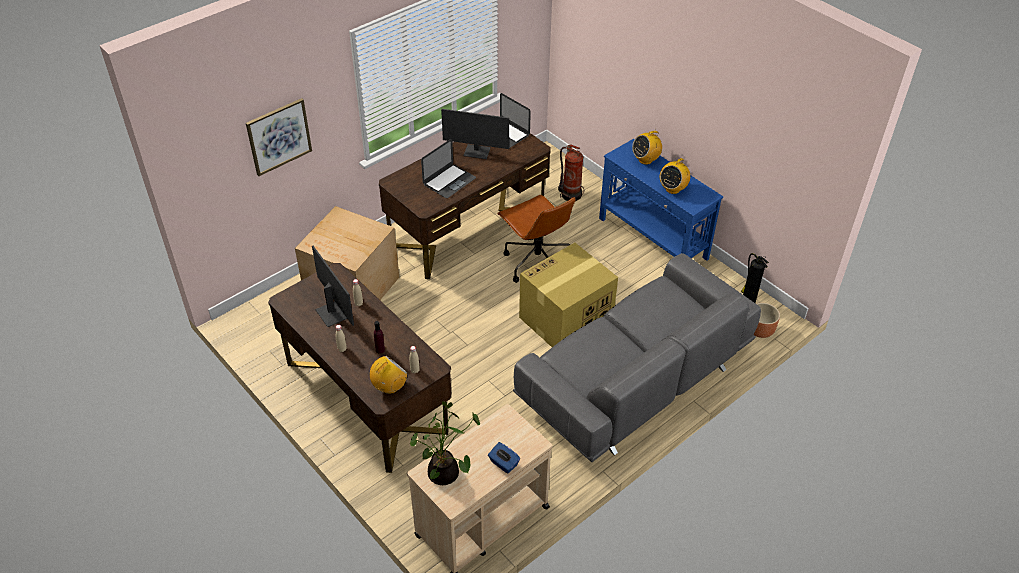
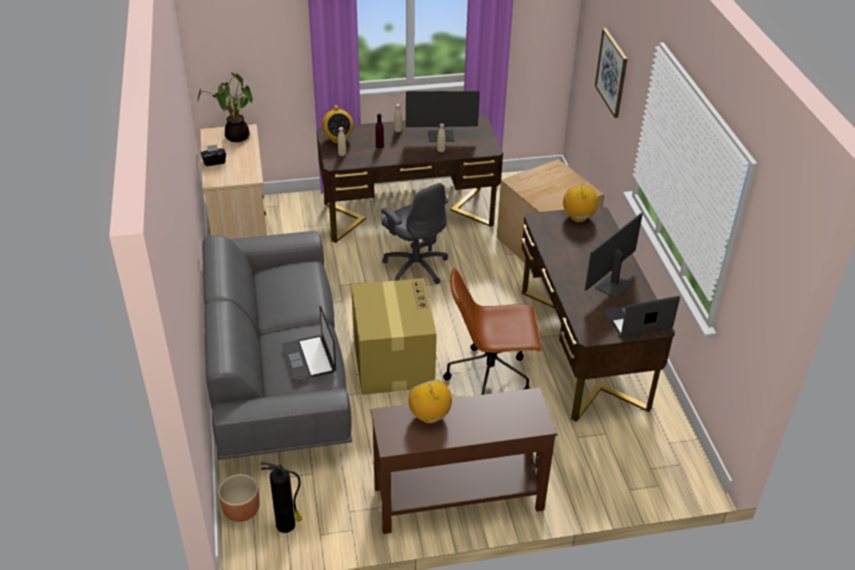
camera: 120 degrees right, 5 degrees down
laptop [421,139,476,198] -> laptop moved to [282,306,336,381]
blue tissue box [488,442,520,474] -> black tissue box [201,144,226,166]
fire extinguisher [558,144,584,201] -> none
blue console table [599,139,723,261] -> brown console table [371,387,557,534]
radio [632,130,662,165] -> radio moved to [563,185,598,223]
none -> grey office chair [381,183,448,284]

